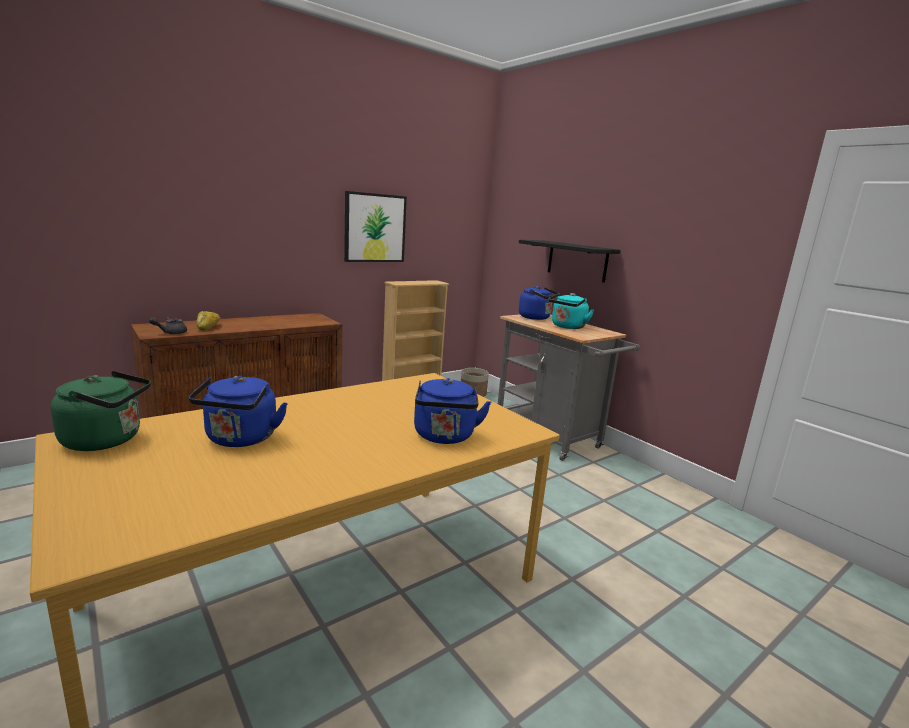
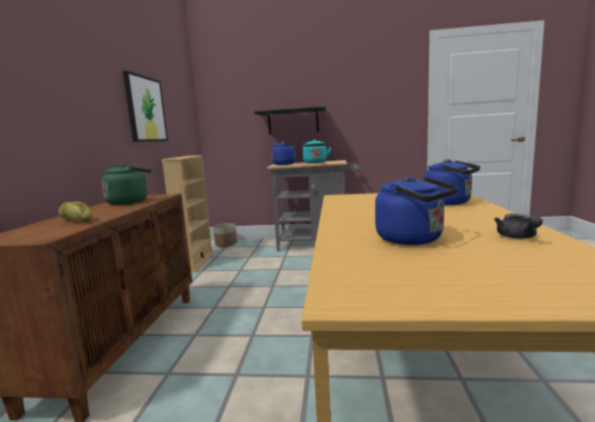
camera: 45 degrees left, 5 degrees down
green kettle [51,371,151,451] -> green kettle moved to [101,164,152,205]
grey teapot [149,317,187,334] -> grey teapot moved to [494,214,543,239]

